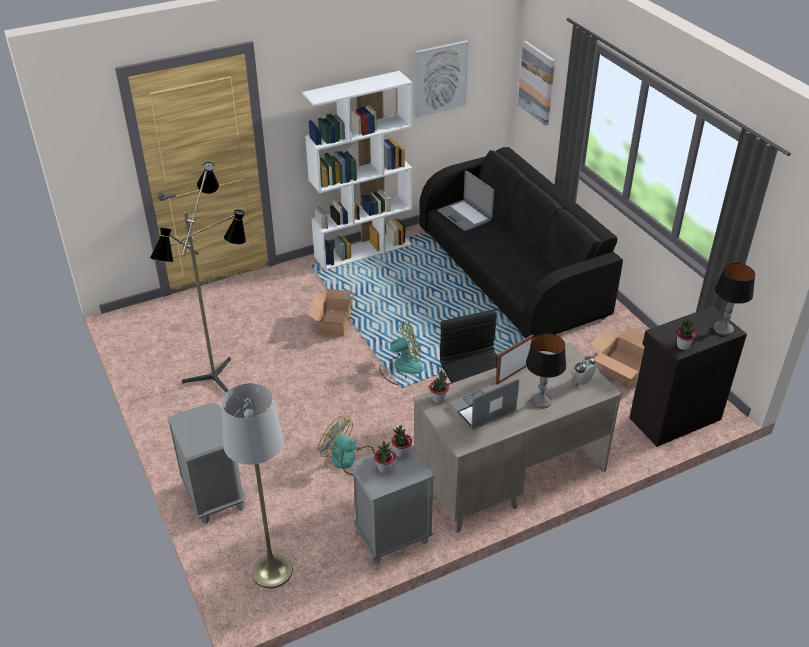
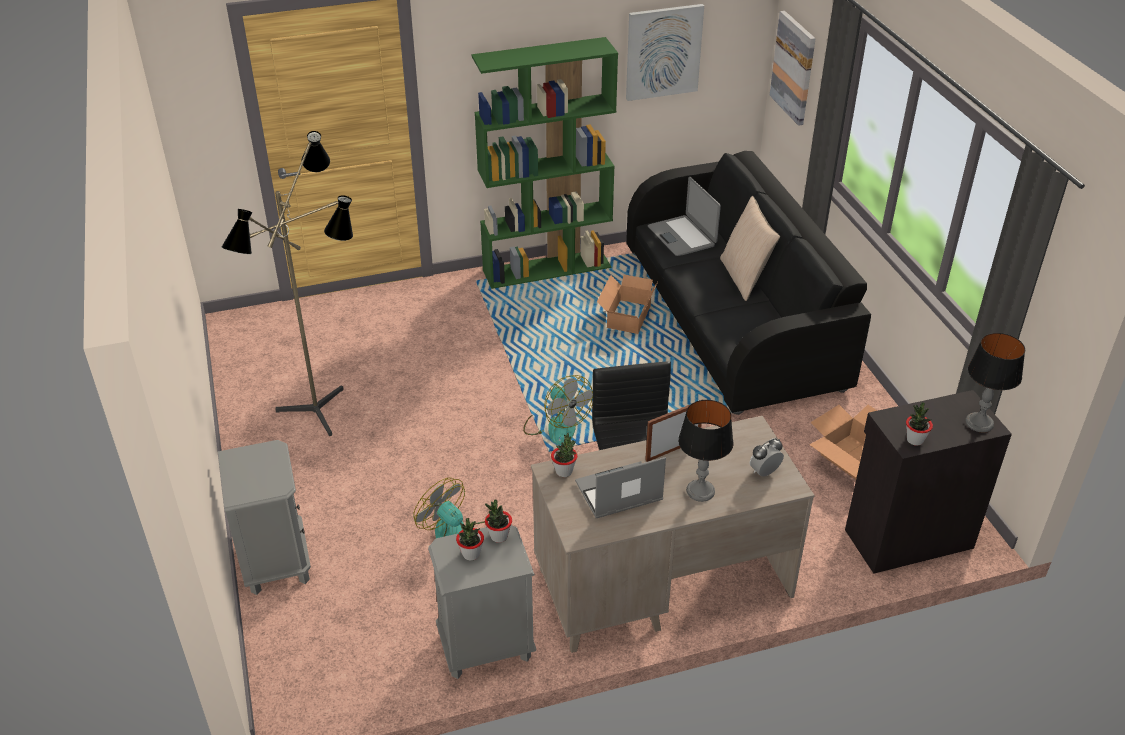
camera: 10 degrees right, 0 degrees up
grey floor lamp [222,383,293,588] -> none
white bookcase [302,71,413,270] -> green bookcase [472,37,618,289]
cardboard box [308,289,355,337] -> cardboard box moved to [597,275,658,334]
fan [379,321,424,385] -> fan turned 60 degrees clockwise [523,375,593,445]
none -> beige pillow [720,196,780,301]

